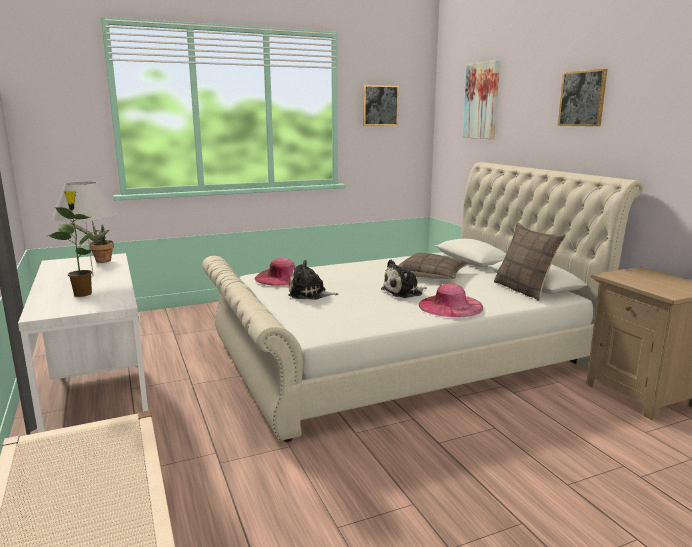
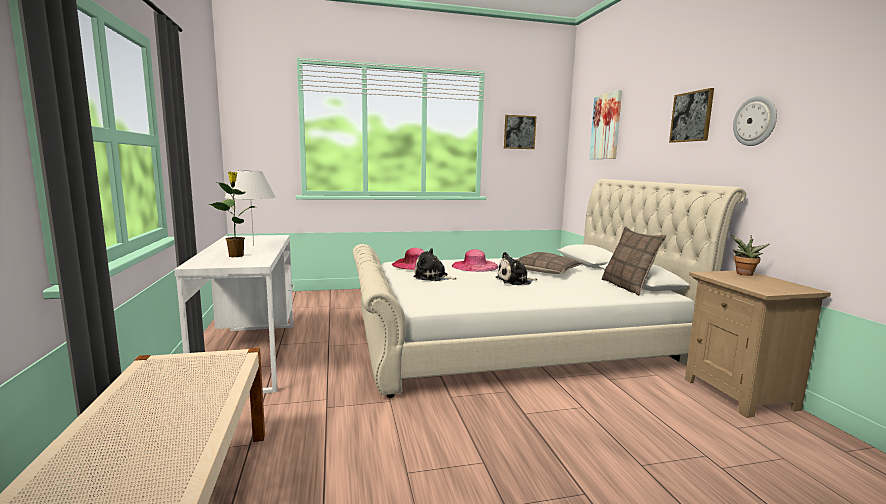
camera: 10 degrees right, 5 degrees down
potted plant [69,221,114,263] -> potted plant moved to [731,235,770,276]
pink hat [418,283,483,317] -> pink hat moved to [452,249,499,272]
none -> wall clock [733,96,777,146]

